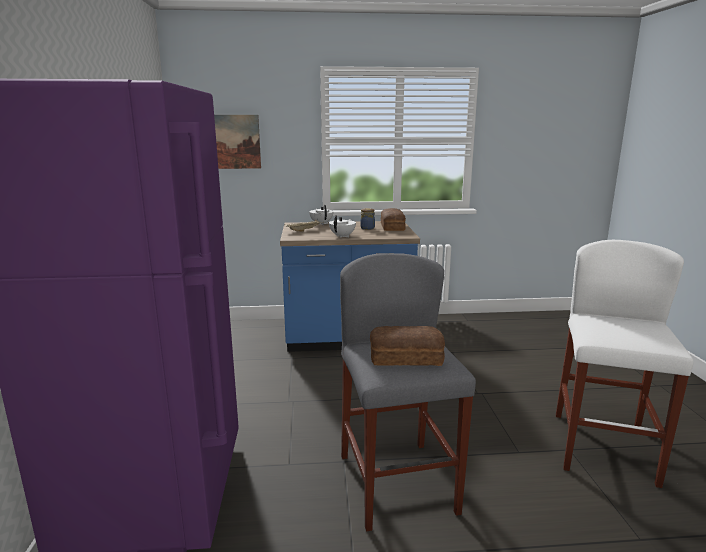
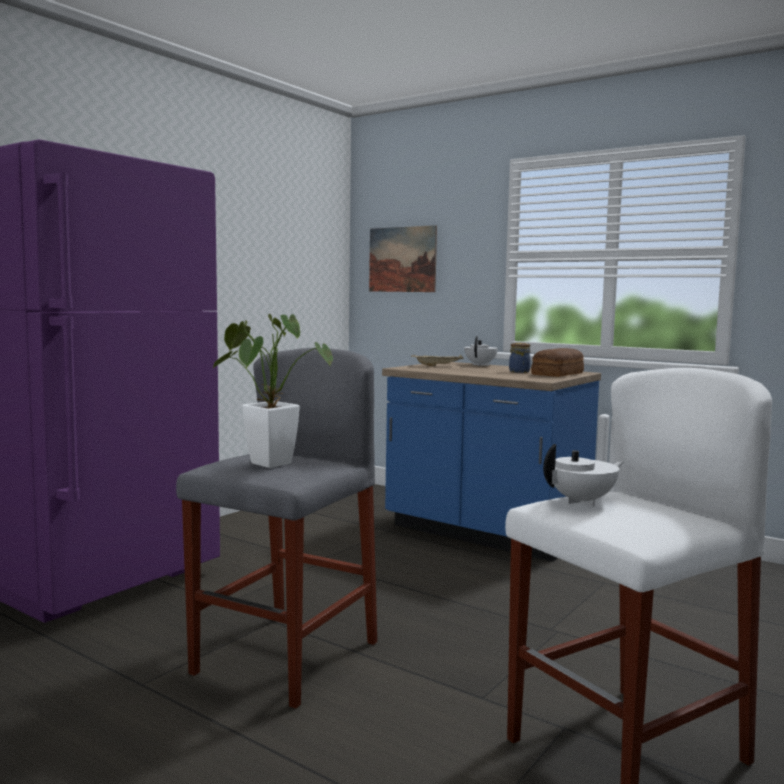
camera: 40 degrees right, 10 degrees down
white teapot [329,215,356,238] -> white teapot moved to [543,444,624,507]
bread [370,326,445,366] -> potted plant [212,314,333,468]

